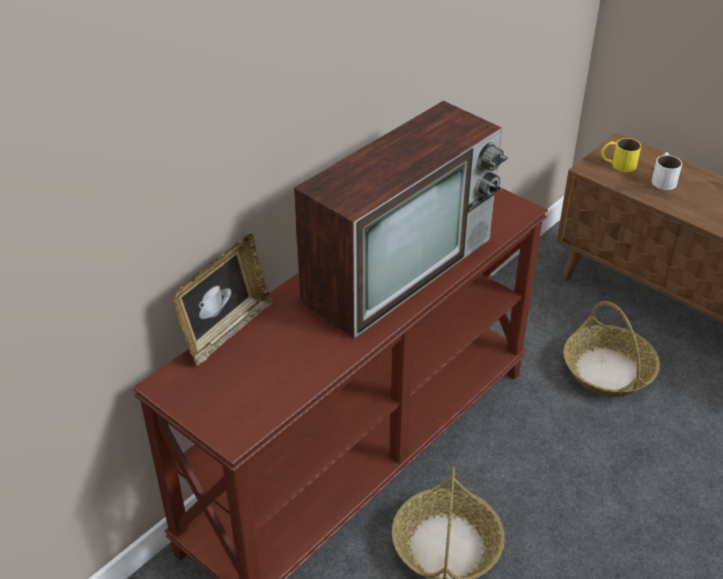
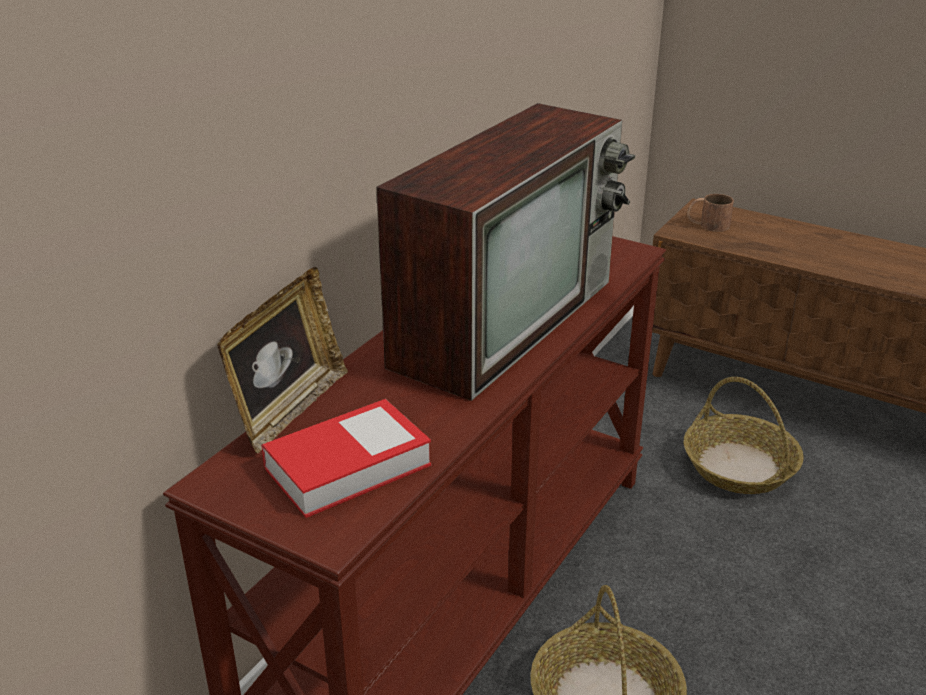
camera: 10 degrees left, 10 degrees down
yellow mug [601,138,641,172] -> brown mug [687,194,734,232]
white mug [652,152,682,190] -> none
none -> book [261,399,432,518]

